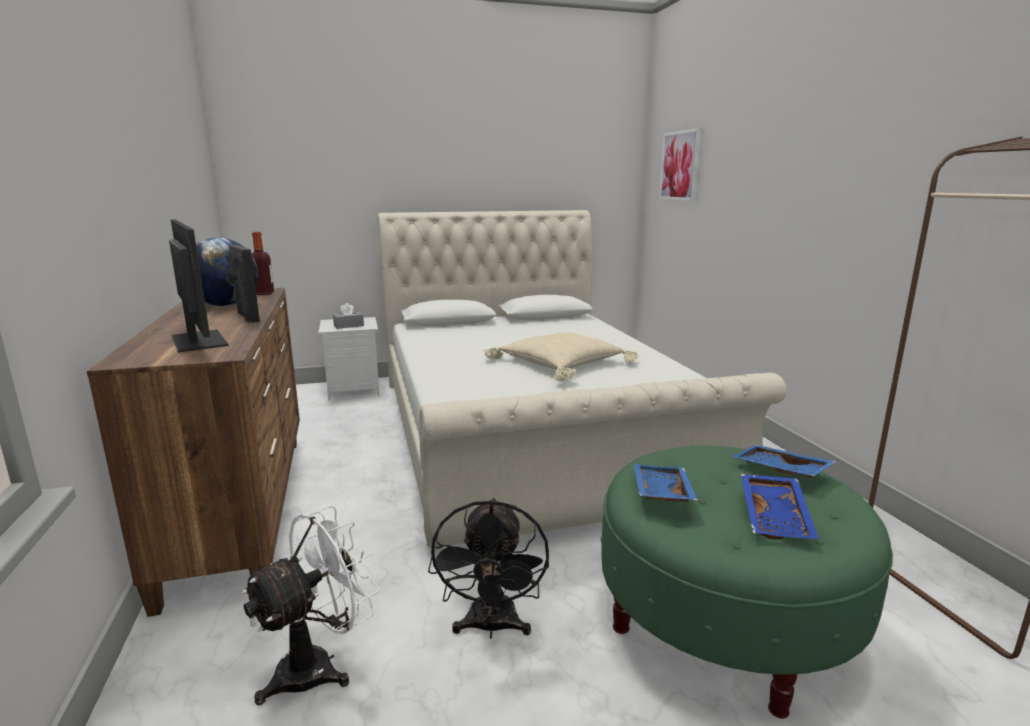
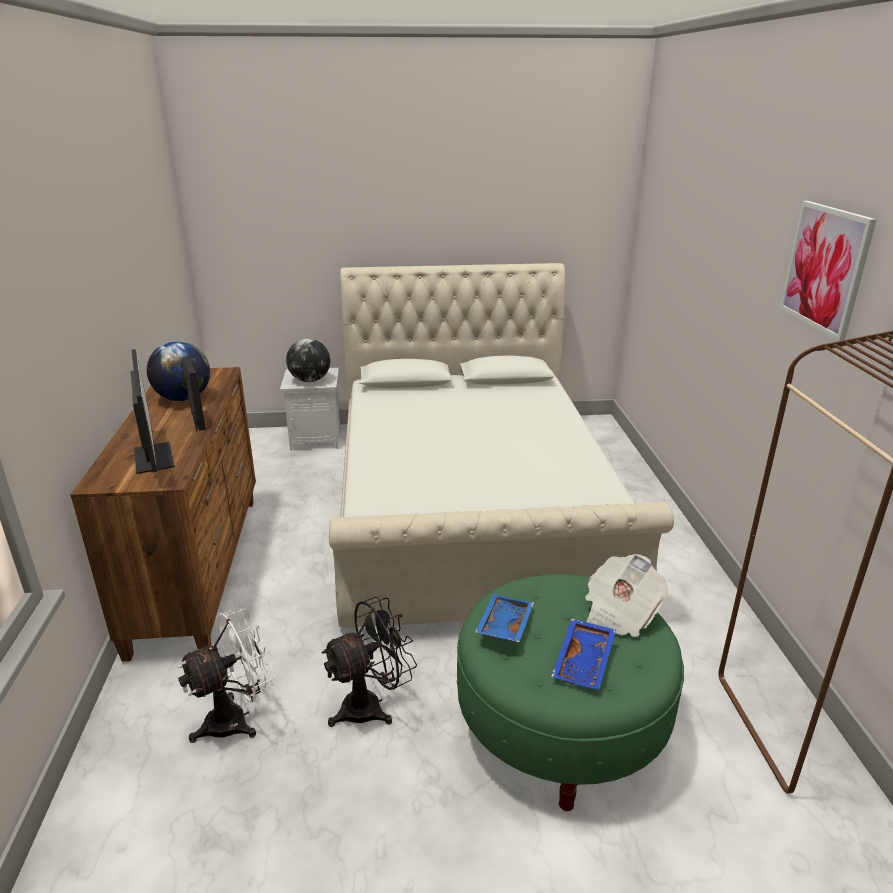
camera: 10 degrees right, 10 degrees up
bottle [252,232,274,295] -> none
grey tissue box [333,303,364,329] -> globe [286,338,330,382]
black fan [428,498,549,638] -> black fan turned 135 degrees counterclockwise [322,597,417,727]
beige pillow [483,332,639,381] -> none
picture [659,128,701,201] -> picture moved to [780,201,877,341]
blue tray [732,445,836,477] -> newspaper [585,554,668,637]

